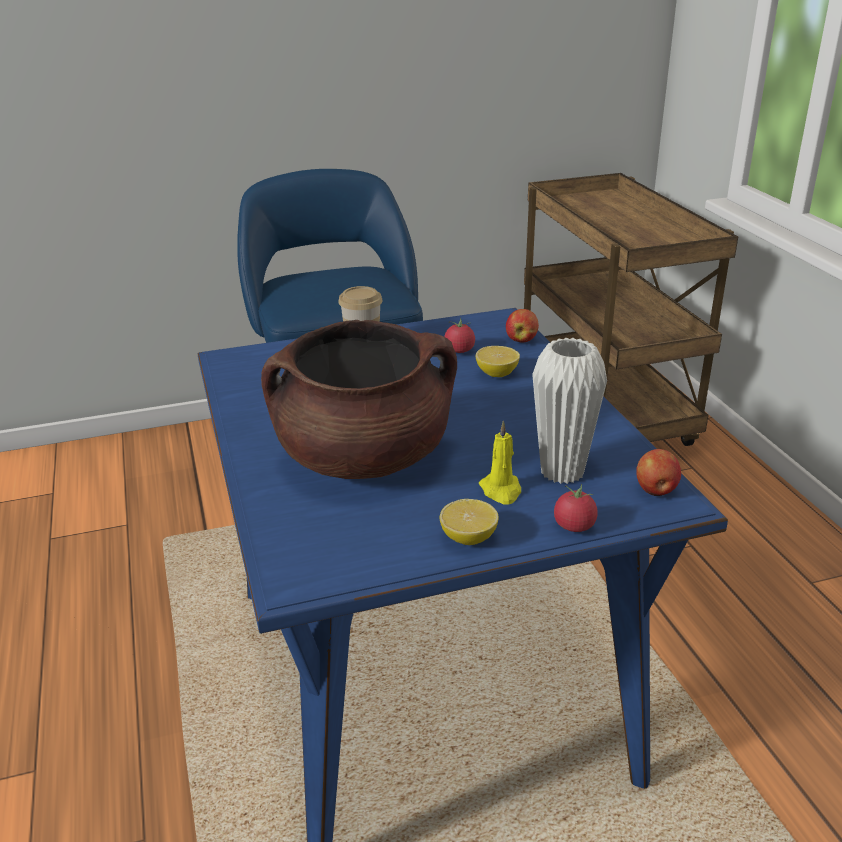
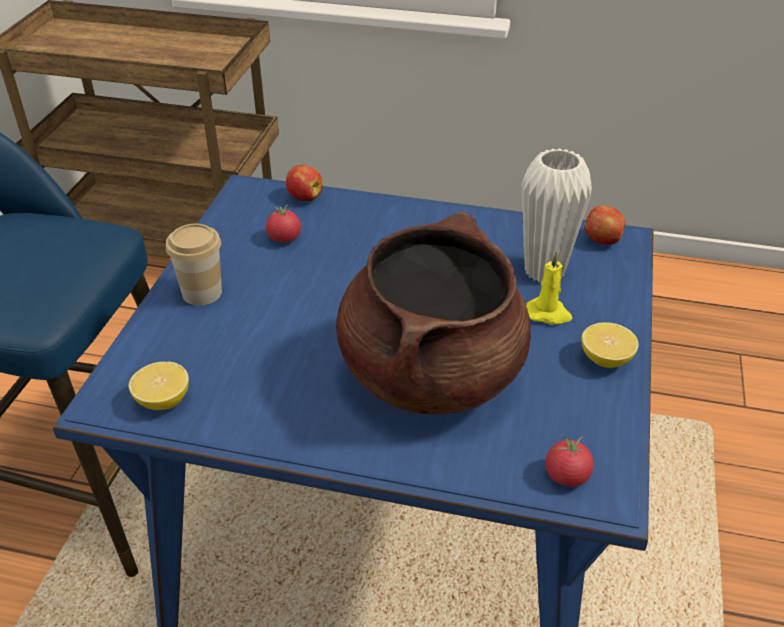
camera: 60 degrees left, 10 degrees up
lemon [475,346,520,377] -> lemon moved to [129,362,189,410]
tomato [554,484,598,532] -> tomato moved to [545,436,594,487]

